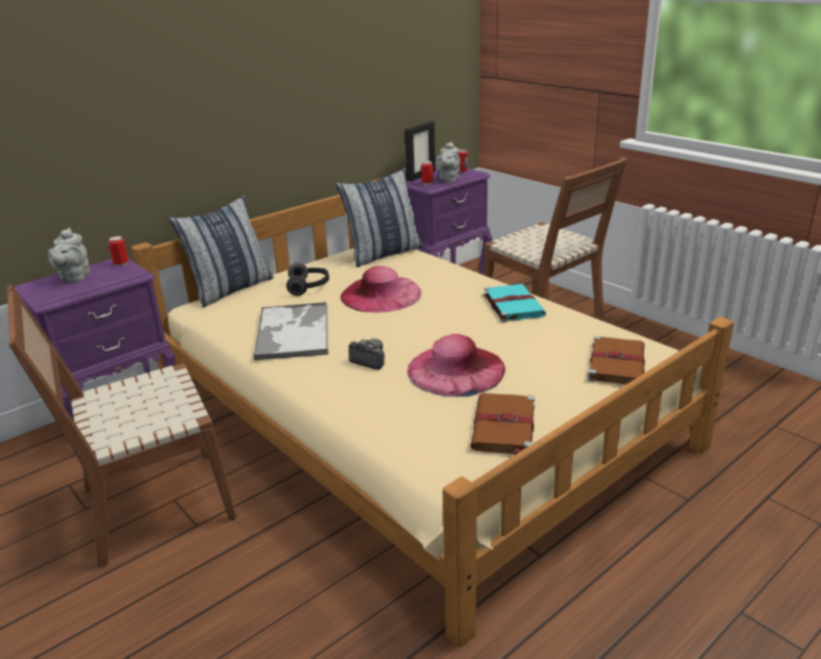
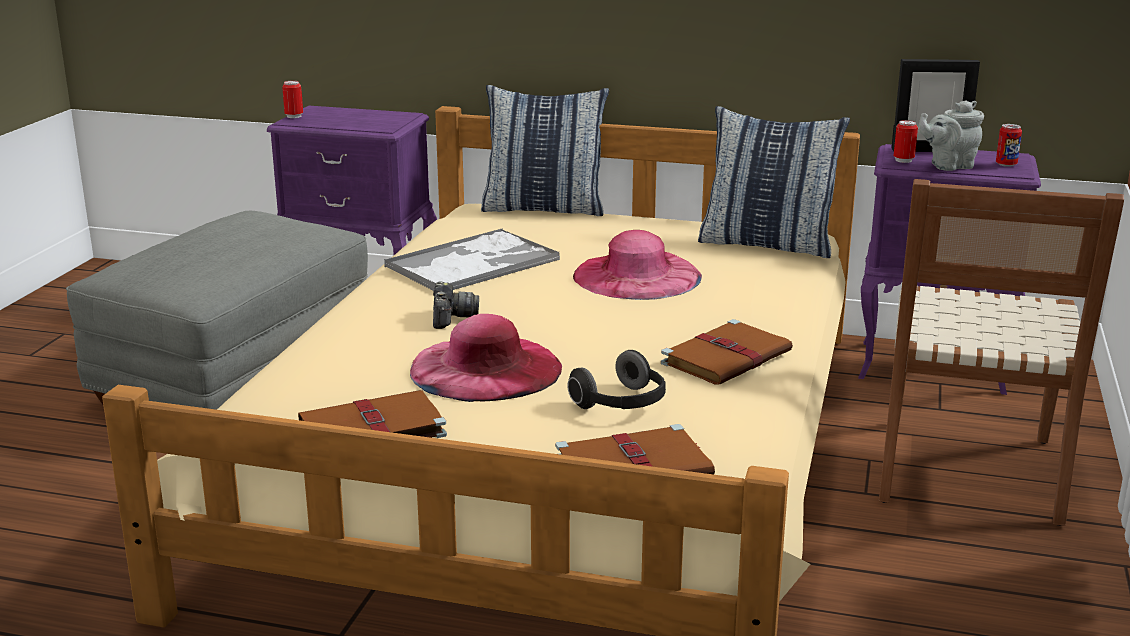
camera: 55 degrees right, 5 degrees down
chair [7,284,236,568] -> grey ottoman [66,211,368,410]
grey teapot [48,228,90,282] -> none
can [108,236,129,267] -> can moved to [282,81,303,118]
headphones [286,263,329,296] -> headphones moved to [568,350,666,409]
turquoise book [483,284,546,323] -> brown book [661,319,793,385]

